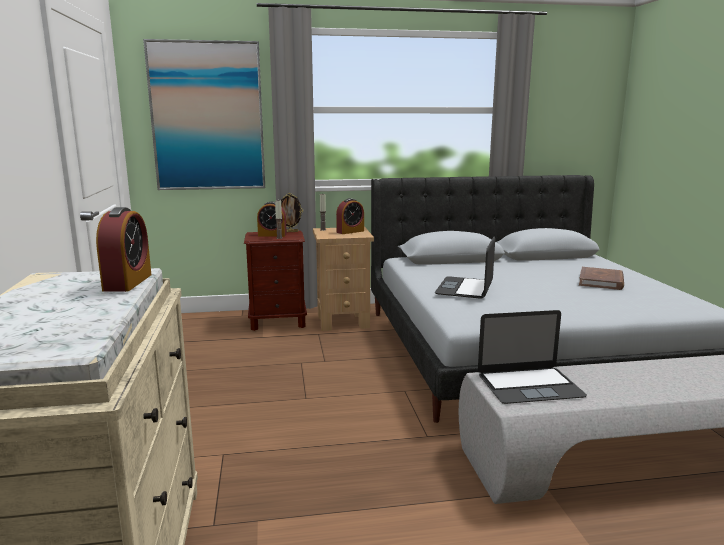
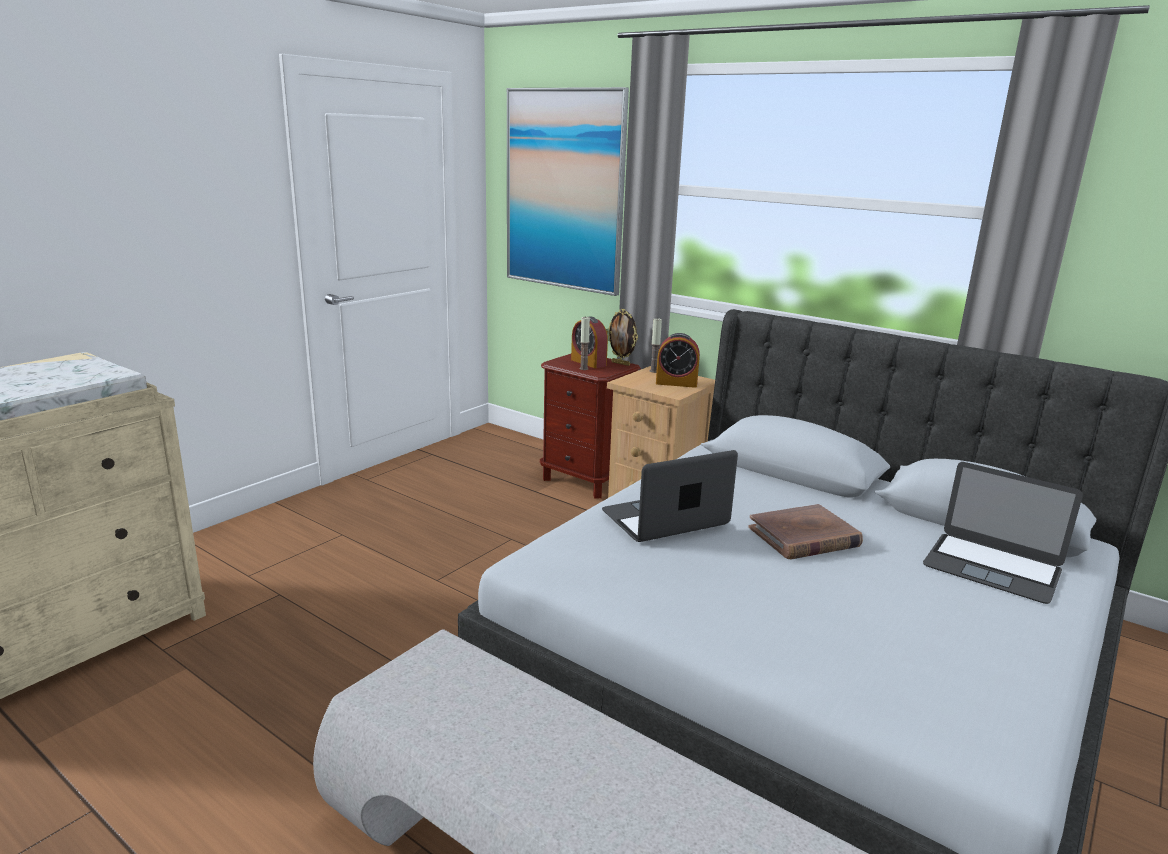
camera: 45 degrees right, 5 degrees up
alarm clock [96,207,151,292] -> none
laptop [478,310,587,404] -> laptop moved to [923,462,1083,604]
brown book [579,267,624,290] -> brown book moved to [748,504,863,560]

